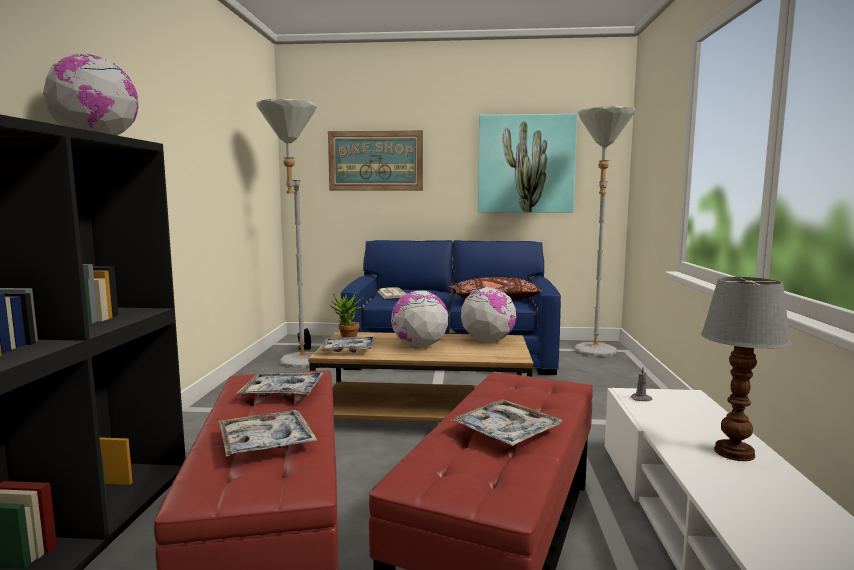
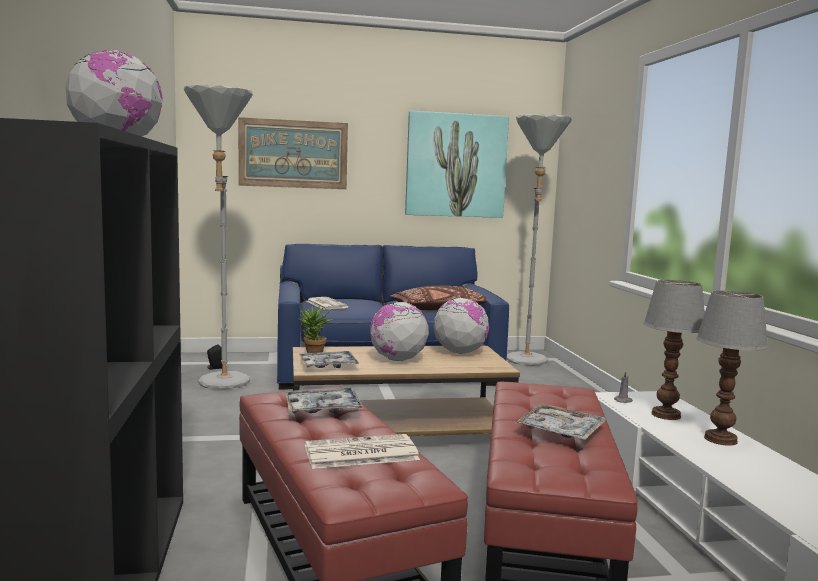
camera: 15 degrees left, 0 degrees up
tray [219,410,317,457] -> newspaper [305,434,420,469]
none -> table lamp [643,280,705,420]

